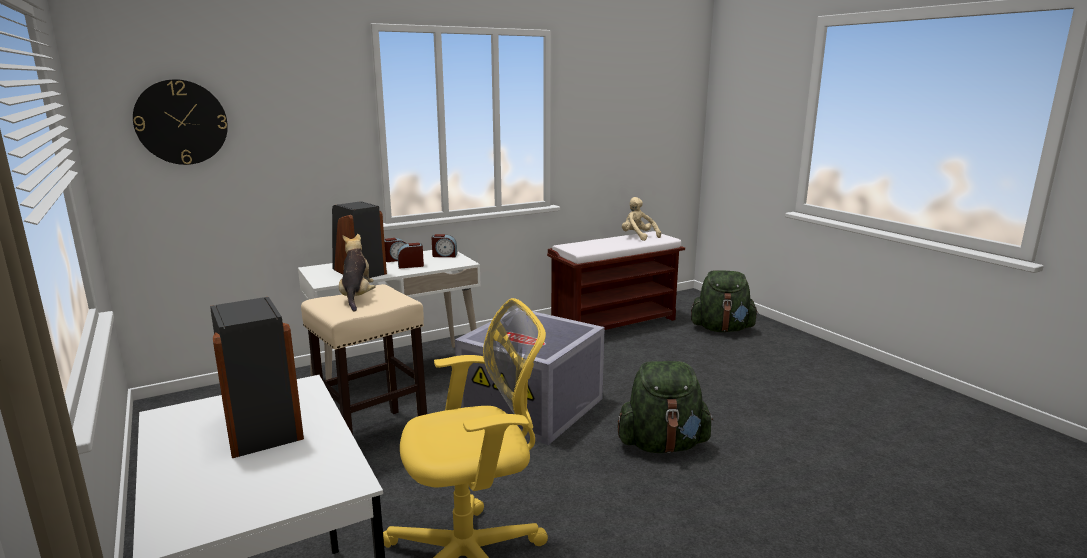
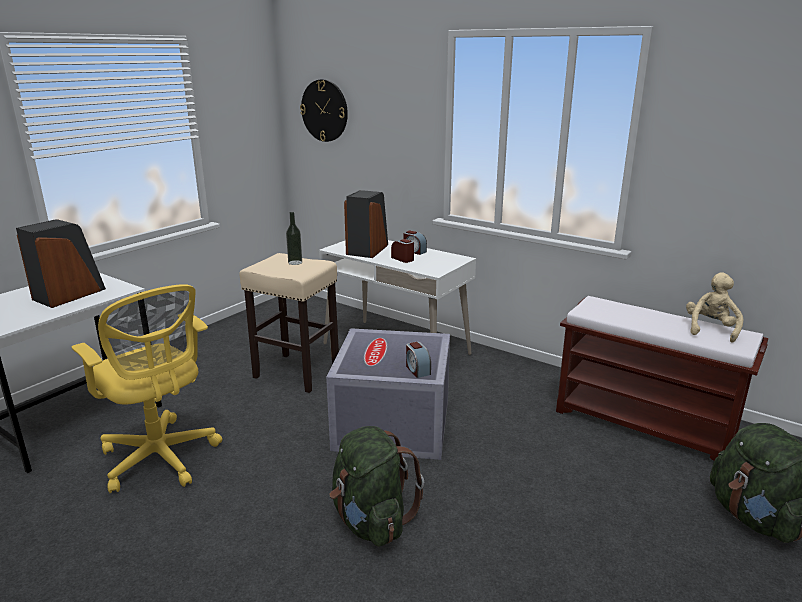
camera: 65 degrees right, 5 degrees up
plush toy [339,234,376,312] -> bottle [286,212,302,265]
alarm clock [431,234,457,257] -> alarm clock moved to [406,342,431,378]

